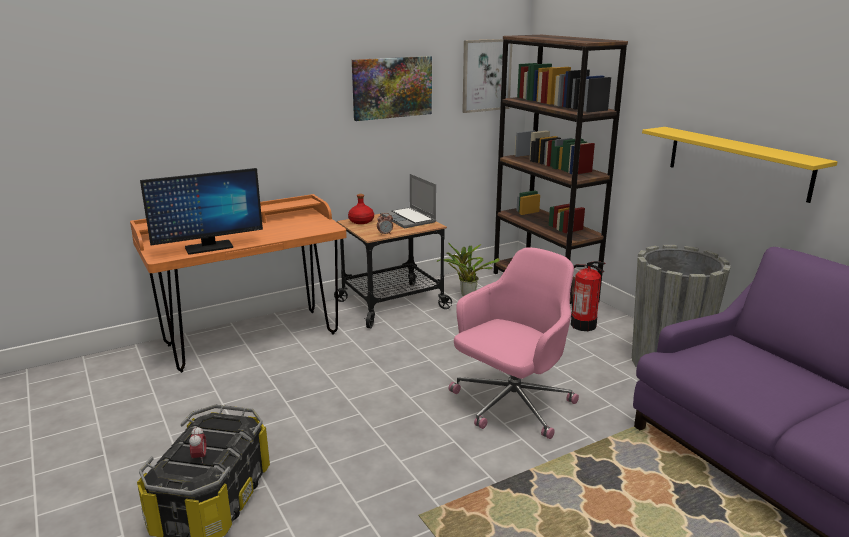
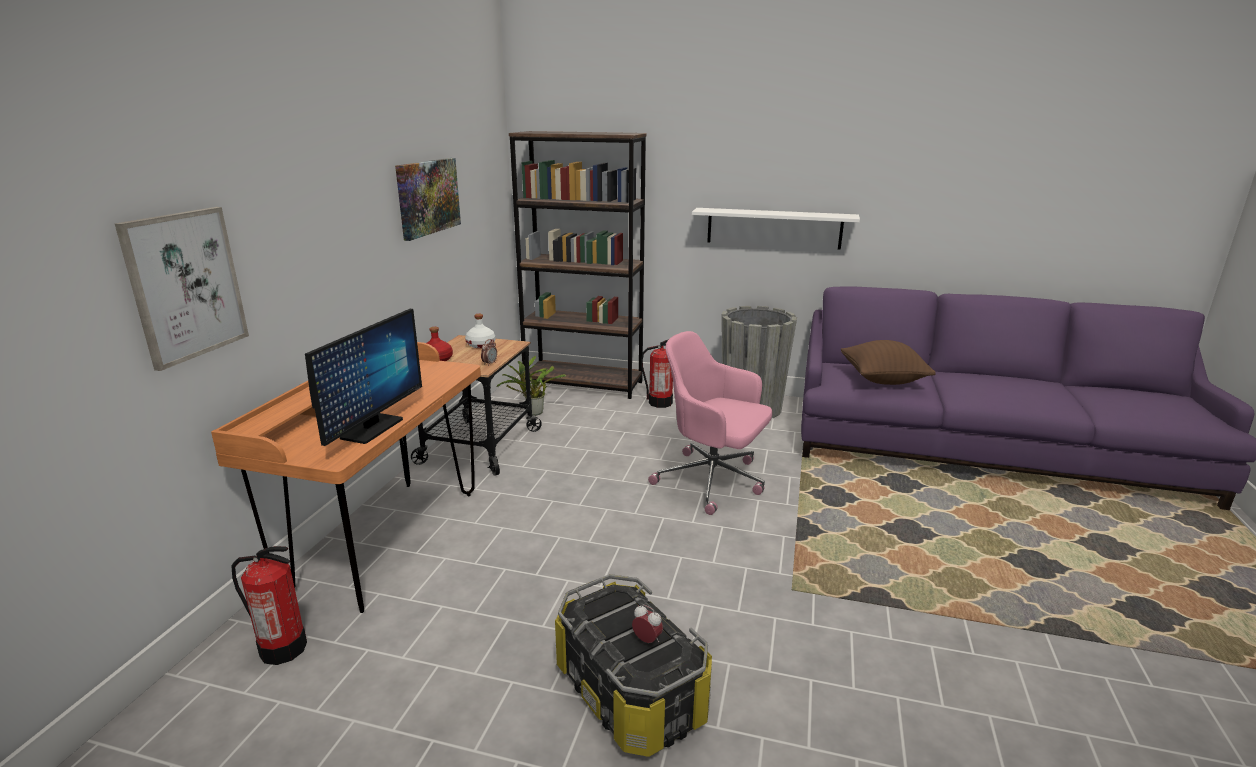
camera: 45 degrees left, 0 degrees up
laptop [380,174,436,229] -> white bottle [465,314,495,348]
pink office chair [448,248,579,439] -> pink office chair turned 60 degrees counterclockwise [648,331,772,515]
picture [462,39,512,113] -> picture moved to [115,207,249,371]
yellow shelf [642,127,838,203] -> white shelf [692,208,860,250]
none -> fire extinguisher [232,546,307,665]
none -> brown pillow [841,340,936,385]

